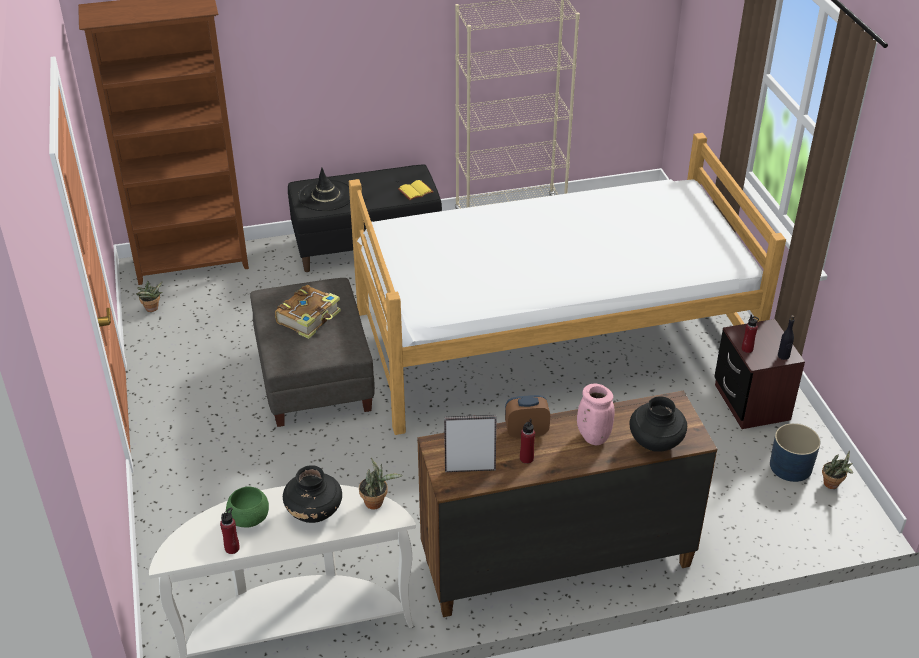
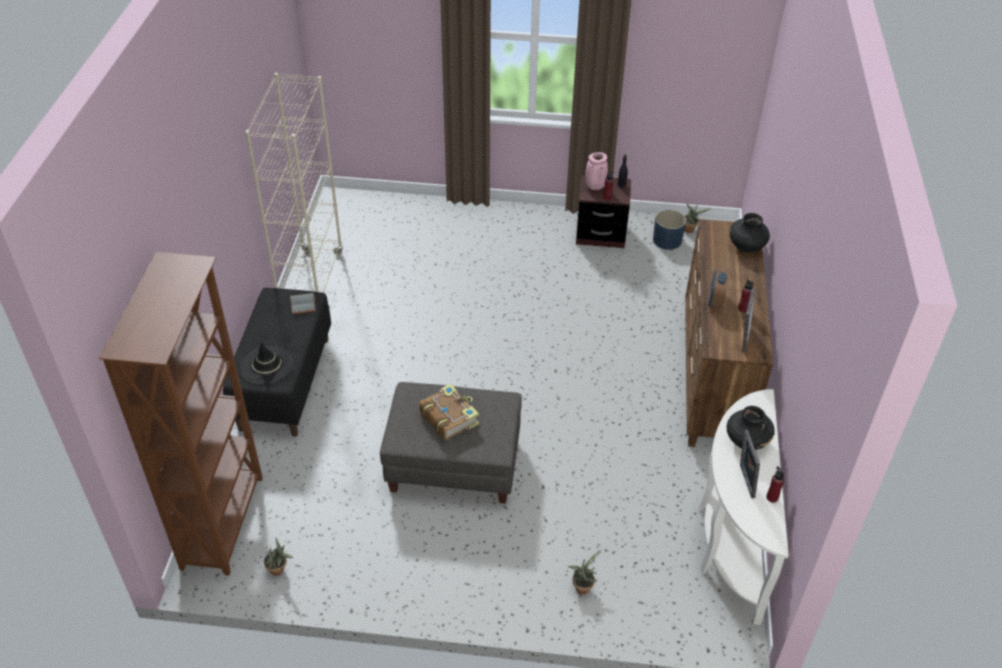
camera: 70 degrees left, 5 degrees up
green bowl [226,487,269,528] -> picture frame [740,430,760,498]
bed [349,133,786,435] -> none
potted plant [359,458,403,510] -> potted plant moved to [568,550,601,595]
yellow book [398,180,434,200] -> grey book [290,293,316,314]
pink vase [577,384,615,445] -> pink vase moved to [585,152,608,190]

